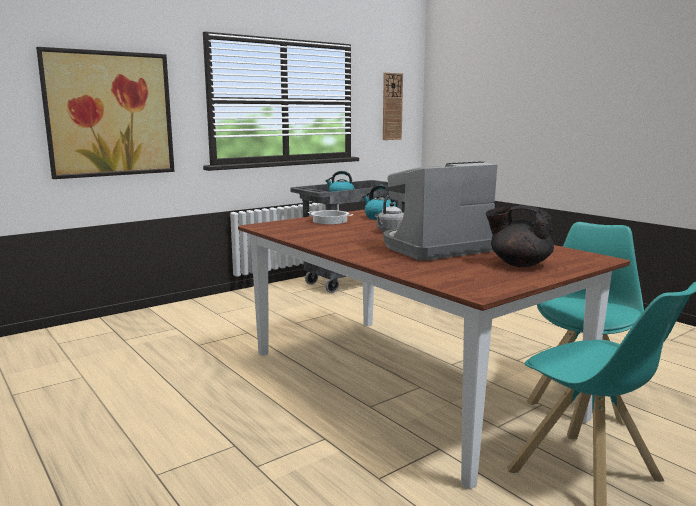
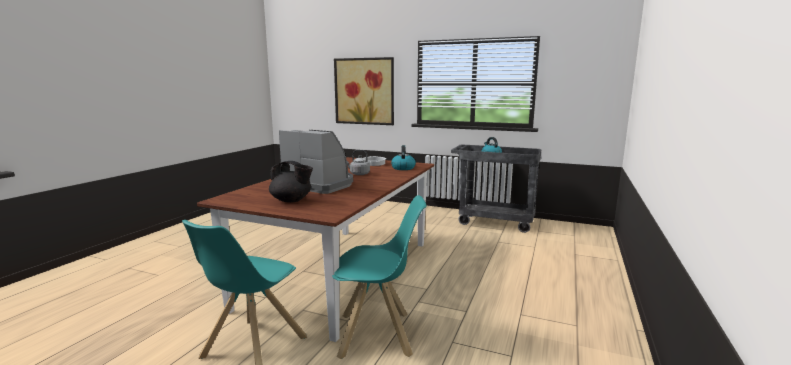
camera: 60 degrees right, 0 degrees up
wall clock [383,73,403,140] -> none
black teapot [486,205,554,267] -> black teapot turned 120 degrees clockwise [269,161,313,203]

